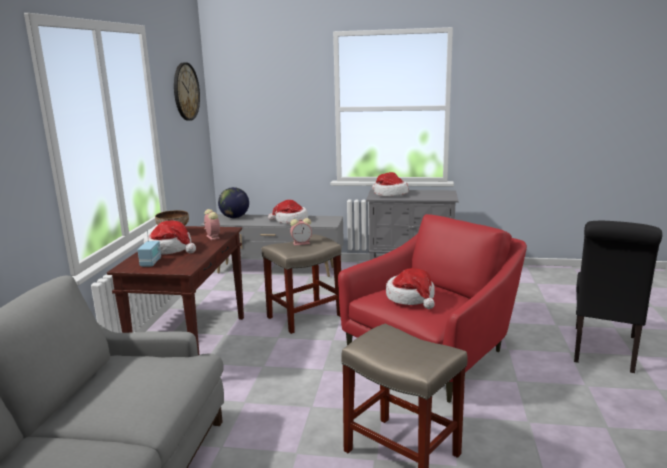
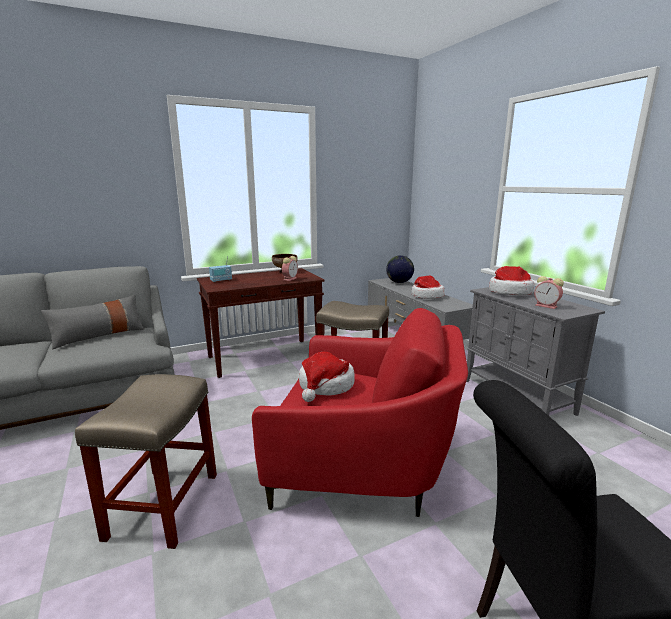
camera: 55 degrees right, 0 degrees up
hat [144,220,196,255] -> none
wall clock [174,62,200,121] -> none
alarm clock [290,218,312,246] -> alarm clock moved to [534,276,564,309]
none -> grey pillow [41,295,144,350]

